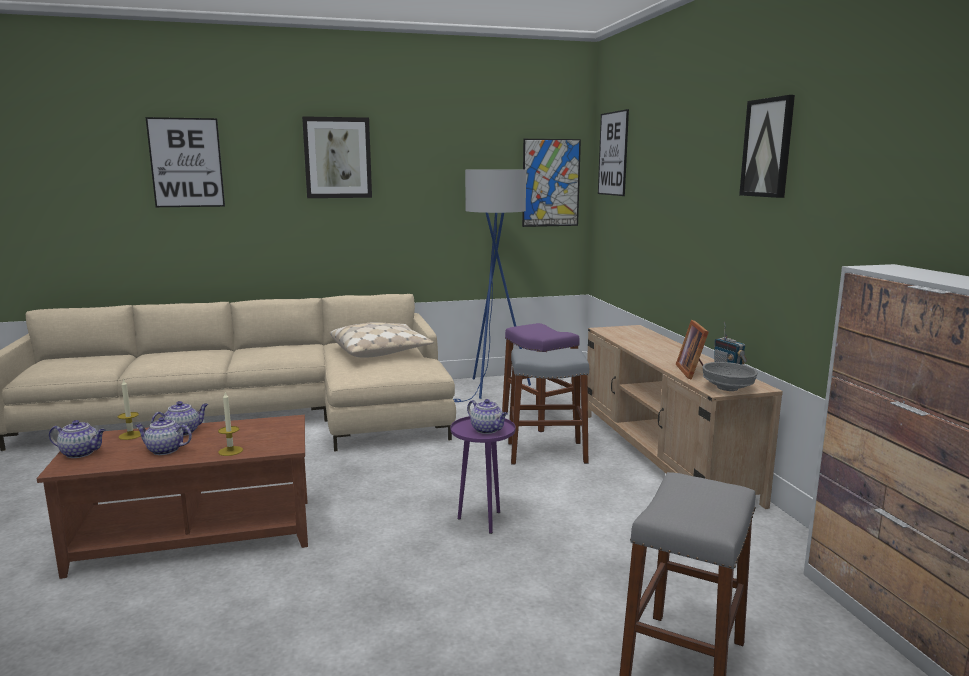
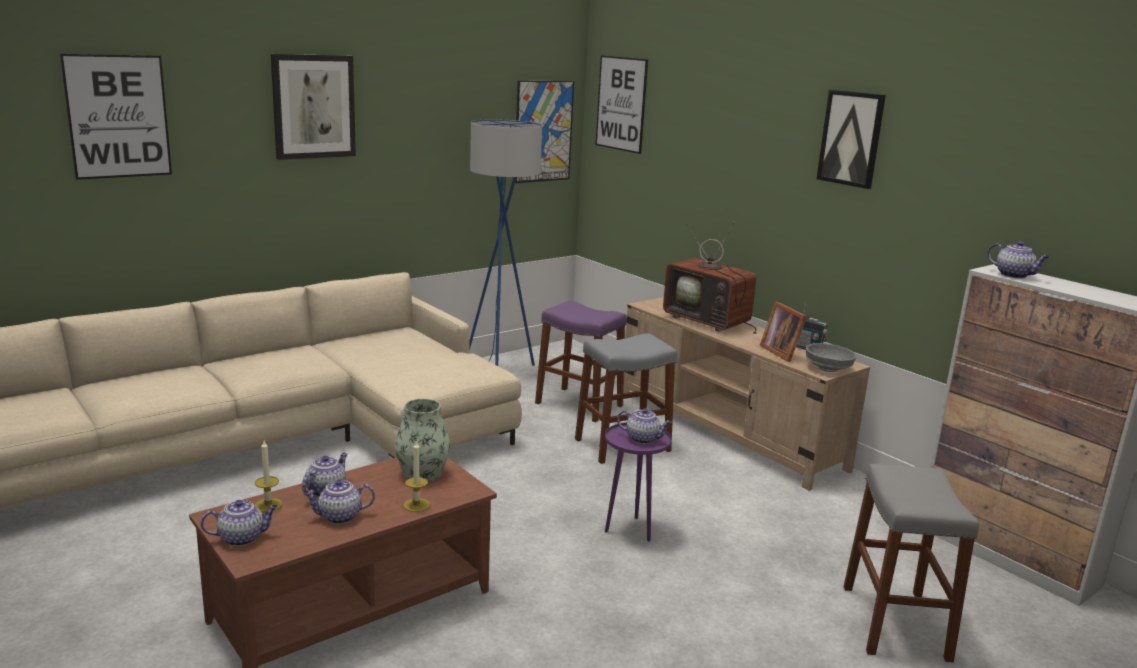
camera: 25 degrees left, 5 degrees up
beige pillow [330,322,434,358] -> none
none -> vase [395,399,450,482]
none -> television [663,221,757,334]
none -> teapot [988,241,1050,279]

